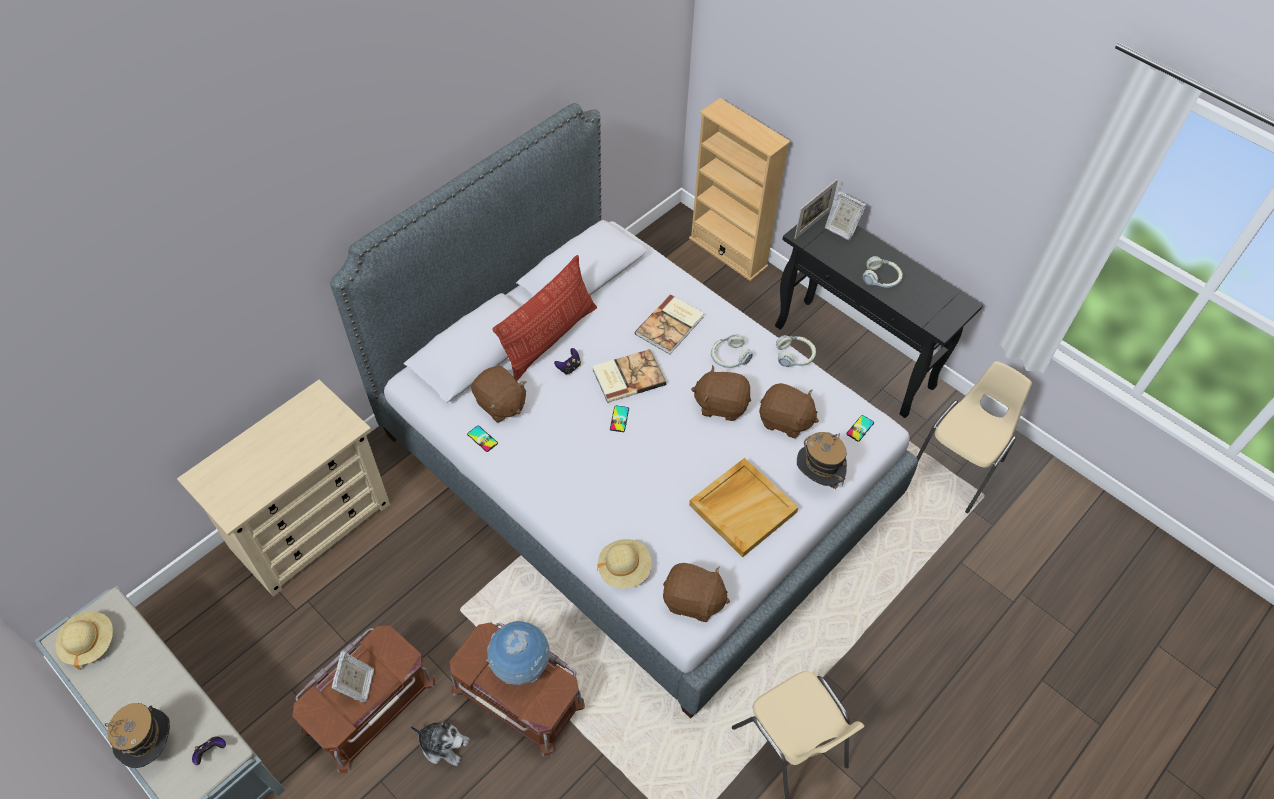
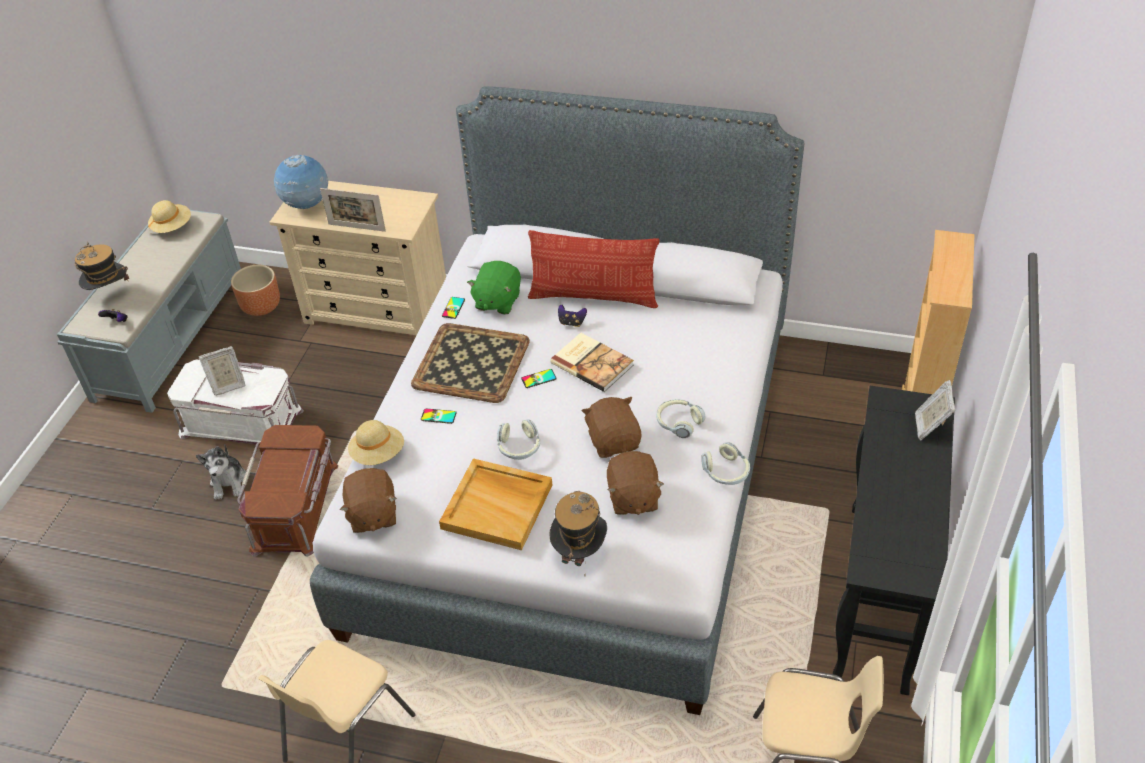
camera: 65 degrees right, 10 degrees down
brown storage box [292,625,436,773] -> white storage box [167,359,304,444]
brown plush toy [471,366,526,423] -> green plush toy [467,261,521,315]
globe [486,621,550,685] -> globe moved to [274,155,329,209]
book [635,295,704,355] -> none
picture frame [794,179,838,239] -> picture frame moved to [320,188,386,232]
phone [846,415,874,442] -> phone moved to [421,408,457,424]
headphones [863,256,903,288] -> headphones moved to [497,419,540,460]
none -> brown planter [231,265,280,316]
none -> tray [411,323,530,403]

